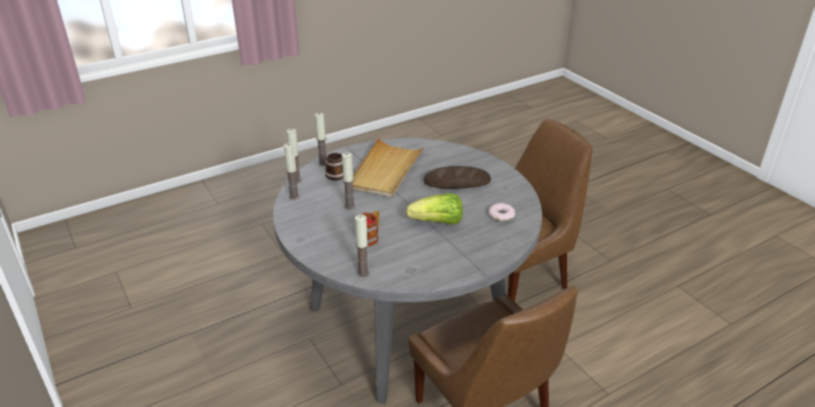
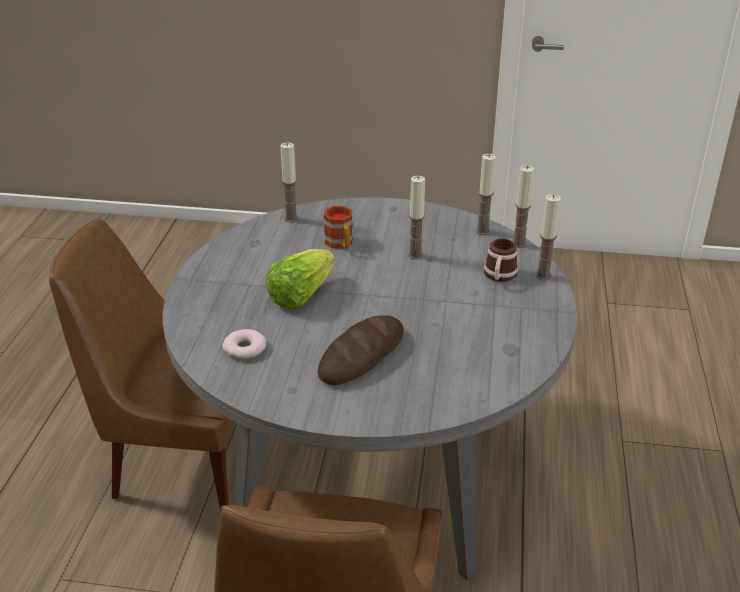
camera: 130 degrees right, 0 degrees up
beige tray [352,137,426,198] -> none

